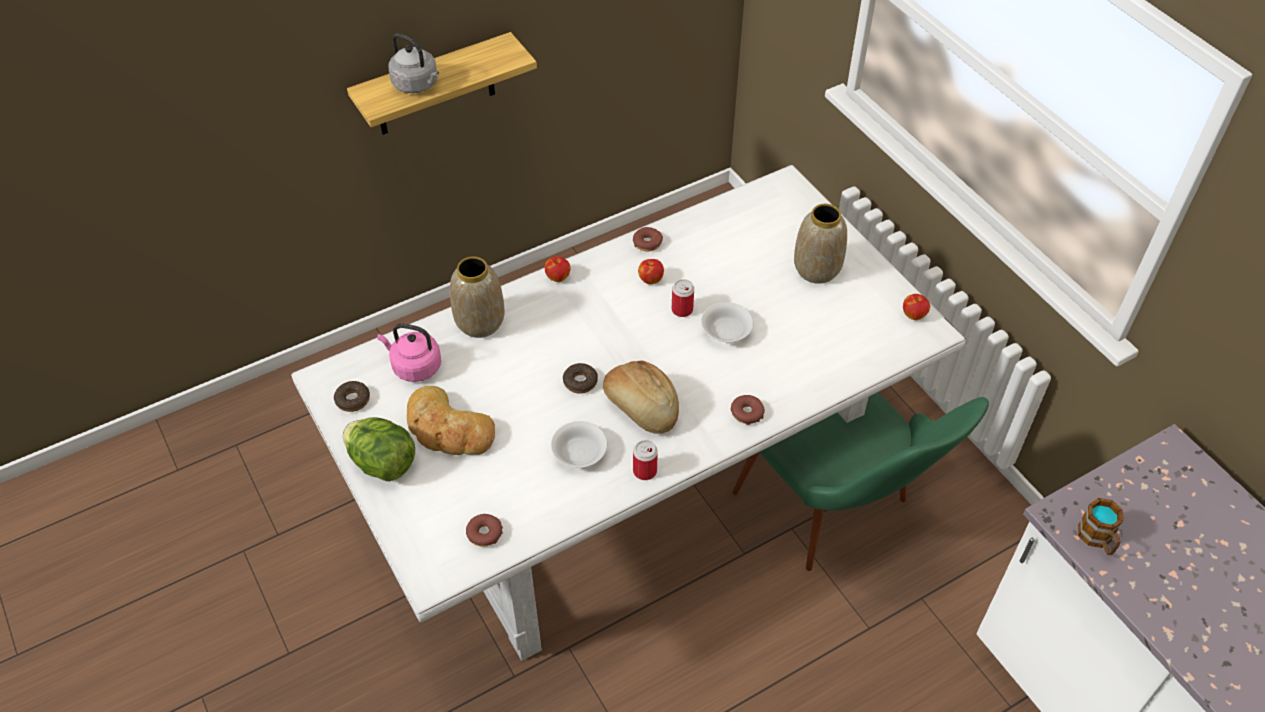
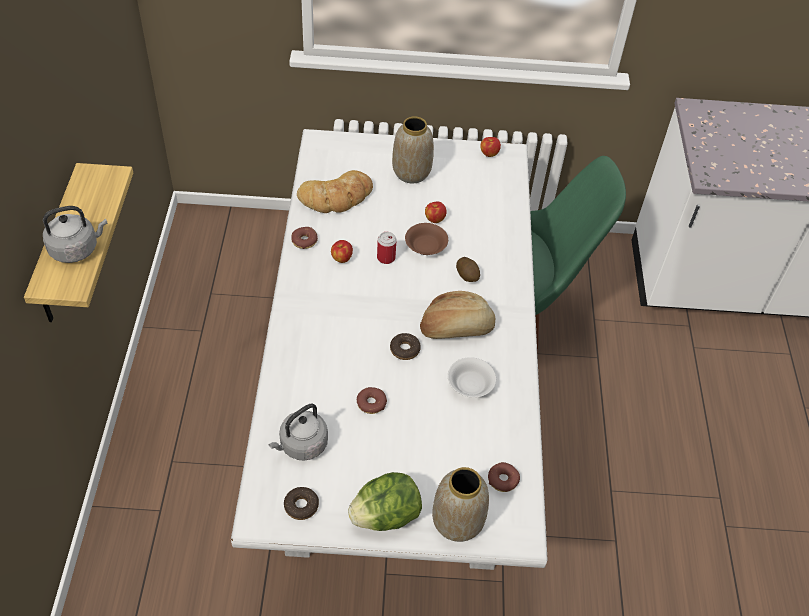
camera: 60 degrees left, 0 degrees up
pink kettle [377,323,441,382] -> grey kettle [268,403,328,461]
bread [407,386,495,455] -> bread moved to [297,170,373,213]
vase [450,256,504,338] -> vase moved to [432,467,489,542]
apple [545,256,571,282] -> apple moved to [425,202,446,223]
can [633,440,658,480] -> none
white bowl [701,302,753,342] -> brown bowl [405,223,448,255]
donut [731,395,765,425] -> donut moved to [357,387,387,414]
mug [1078,498,1123,555] -> none
none -> potato [456,257,480,282]

